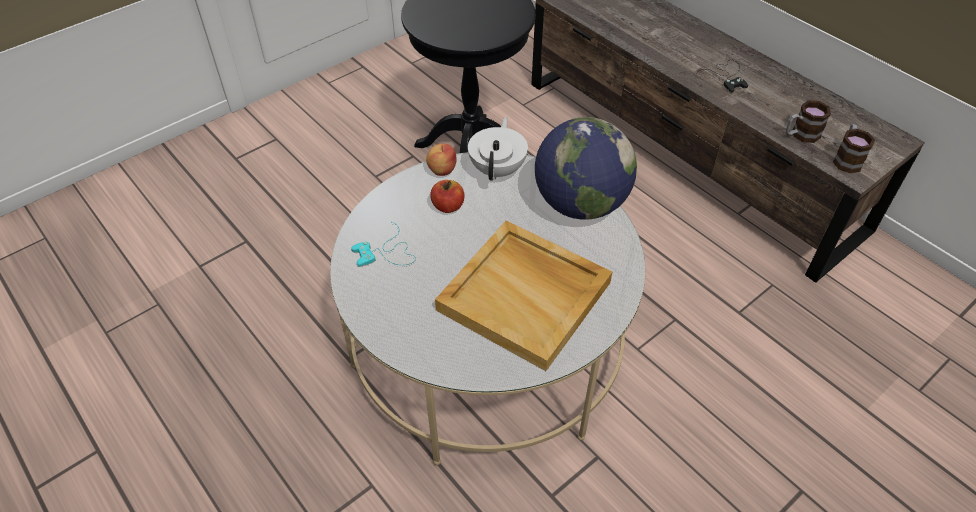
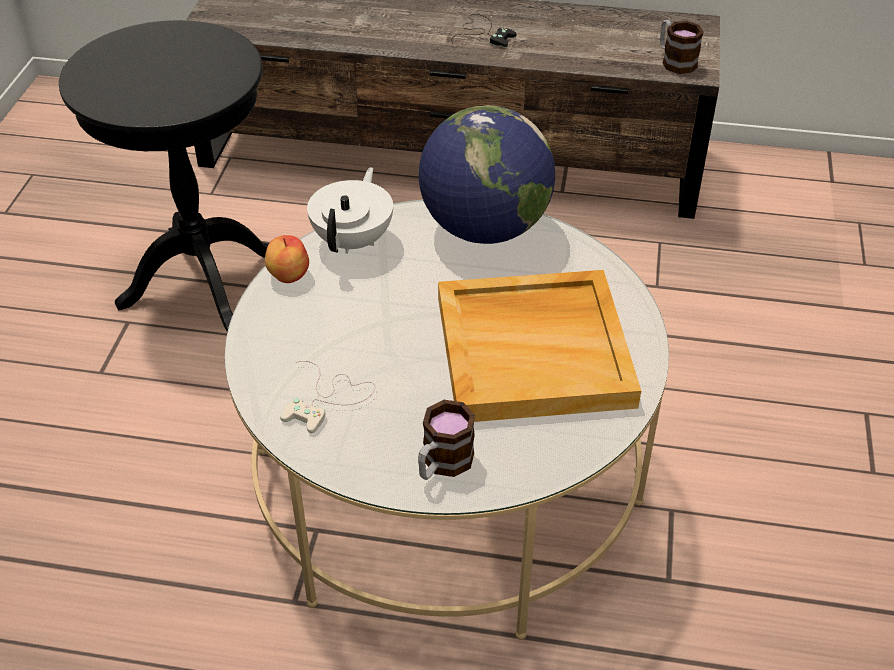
camera: 40 degrees left, 5 degrees down
turquoise game controller [351,222,416,267] -> white game controller [280,361,375,433]
apple [430,180,464,213] -> none
white teapot [468,117,528,181] -> white teapot turned 45 degrees clockwise [307,167,393,254]
mug [786,100,831,143] -> mug moved to [418,400,475,480]

